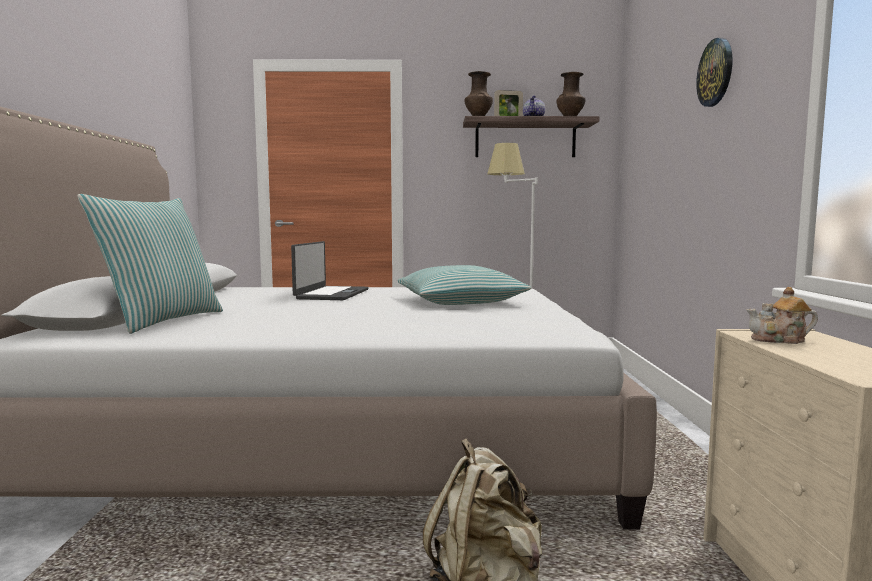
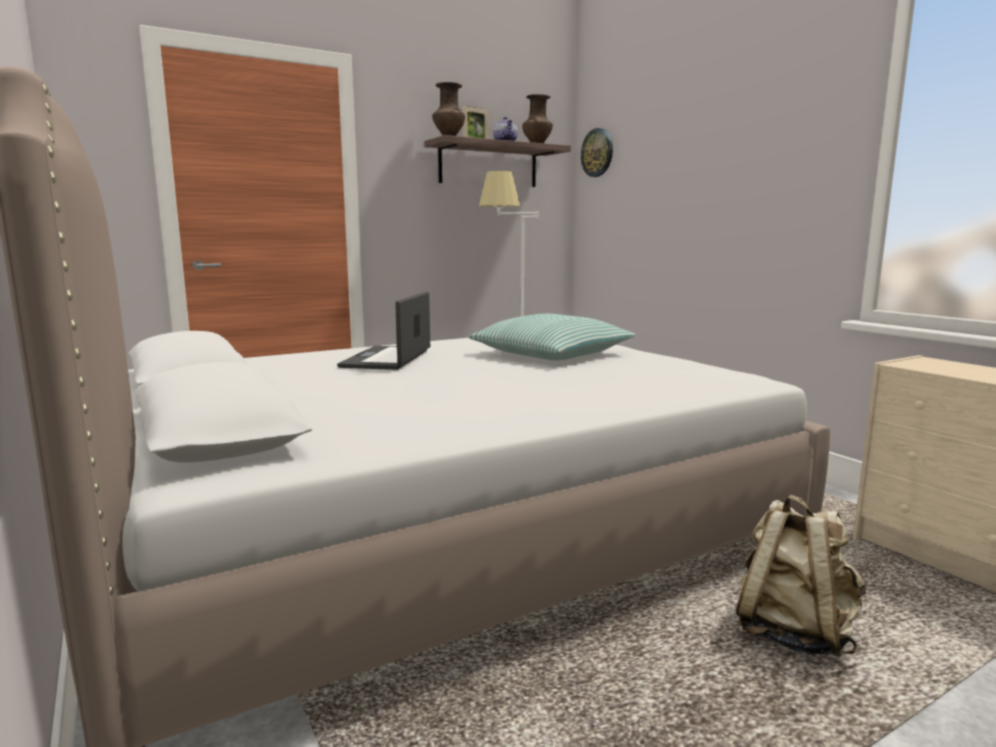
camera: 30 degrees left, 5 degrees up
pillow [77,194,223,334] -> none
laptop [291,241,369,300] -> laptop turned 150 degrees counterclockwise [337,292,430,370]
wall clock [696,38,732,107] -> wall clock moved to [581,128,613,177]
teapot [746,287,818,344] -> none

